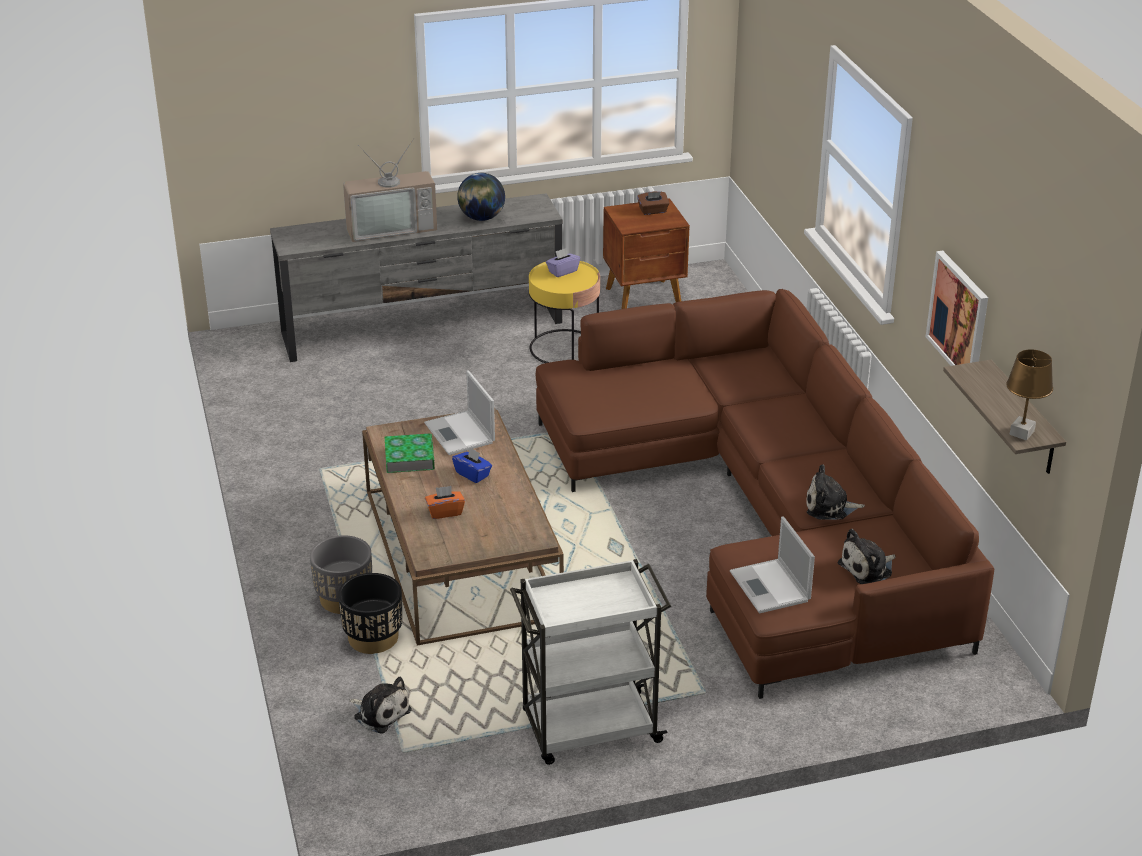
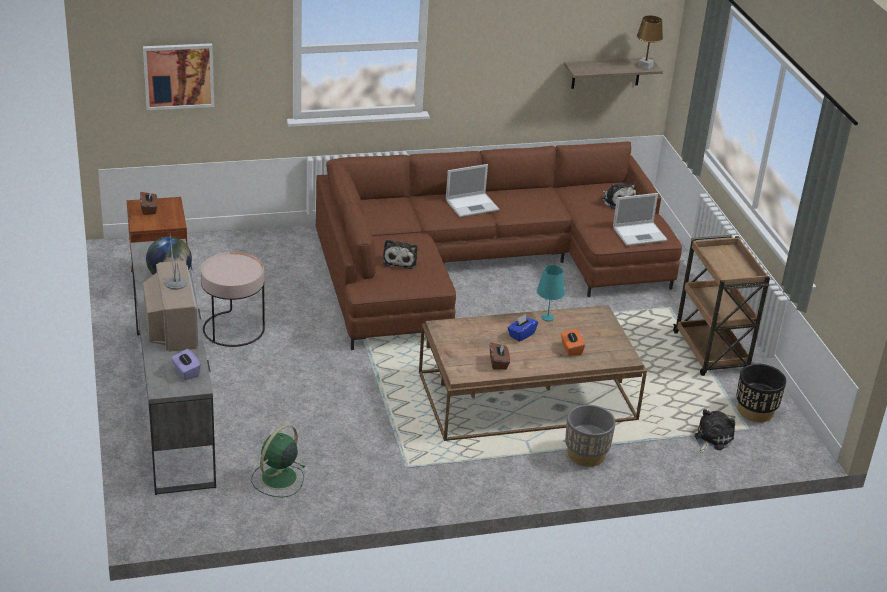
camera: 90 degrees left, 0 degrees up
black planter [338,573,402,654] -> black planter moved to [736,364,786,422]
book [385,433,435,473] -> brown tissue box [490,343,510,370]
laptop [424,370,495,455] -> laptop moved to [446,164,499,217]
white cart [510,559,671,765] -> brown cart [673,235,770,376]
yellow side table [529,261,600,363] -> pink side table [201,252,265,347]
purple tissue box [546,248,580,277] -> purple tissue box moved to [171,349,201,380]
plush toy [806,464,865,520] -> plush toy moved to [383,239,418,269]
picture [926,251,988,366] -> picture moved to [143,43,214,110]
none -> green fan [251,425,305,497]
none -> turquoise table lamp [537,265,565,322]

